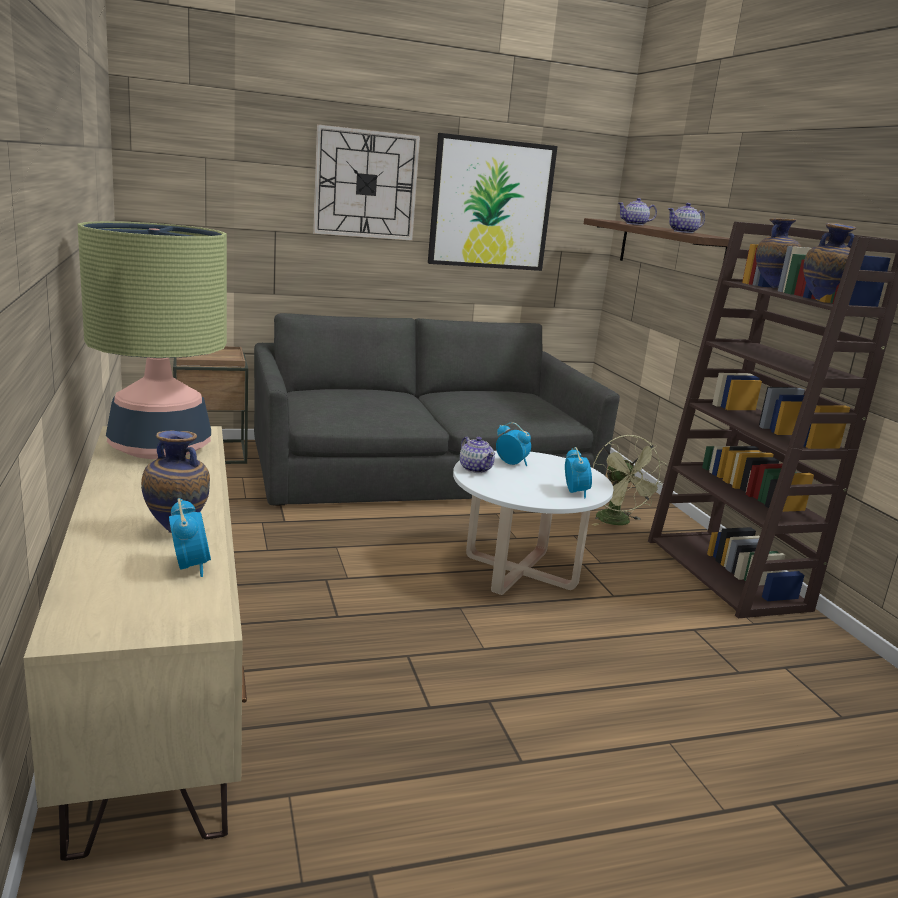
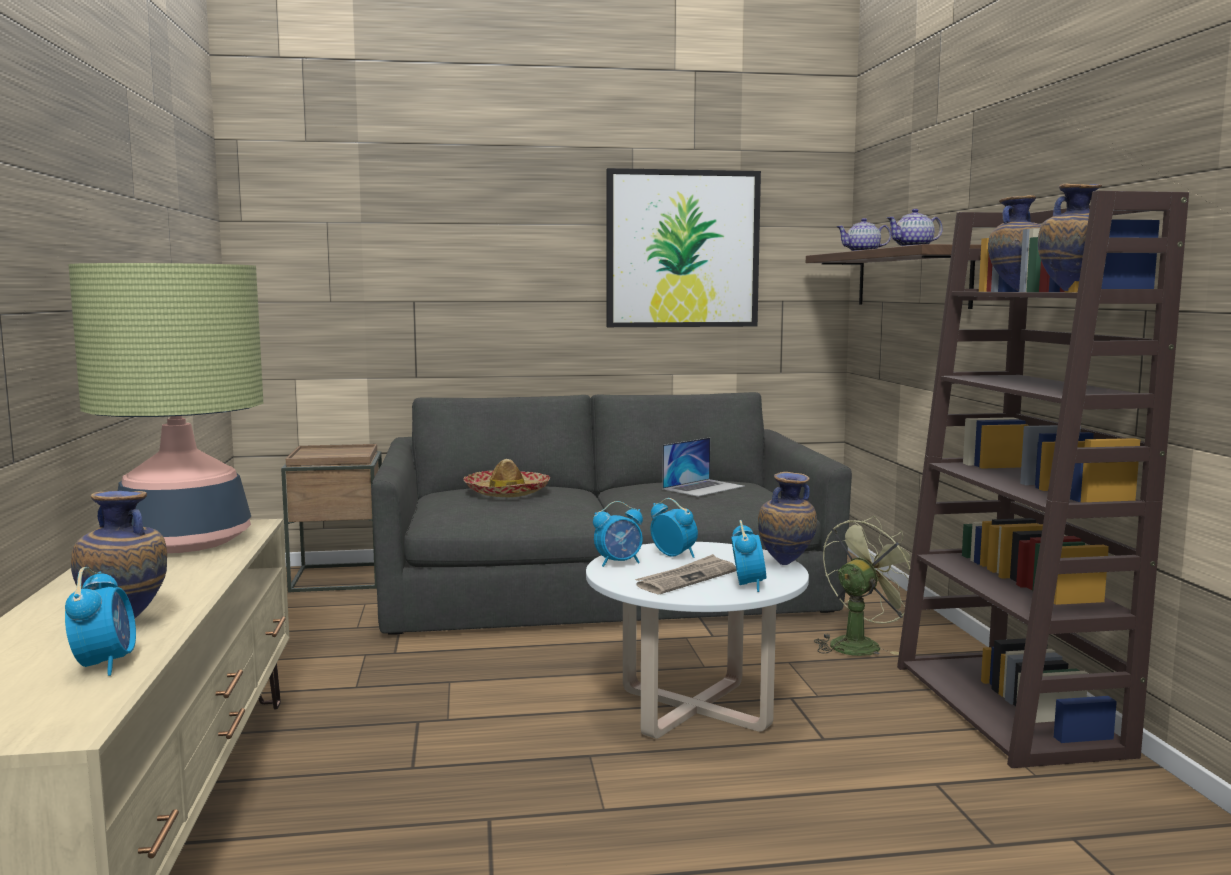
camera: 10 degrees right, 10 degrees down
wall clock [313,124,420,241] -> none
teapot [460,437,495,473] -> alarm clock [593,501,643,567]
green fan [591,435,667,526] -> green fan turned 120 degrees counterclockwise [814,516,911,656]
none -> hat [464,459,551,498]
none -> newspaper [635,554,736,594]
none -> laptop [662,437,745,497]
none -> vase [758,472,817,565]

